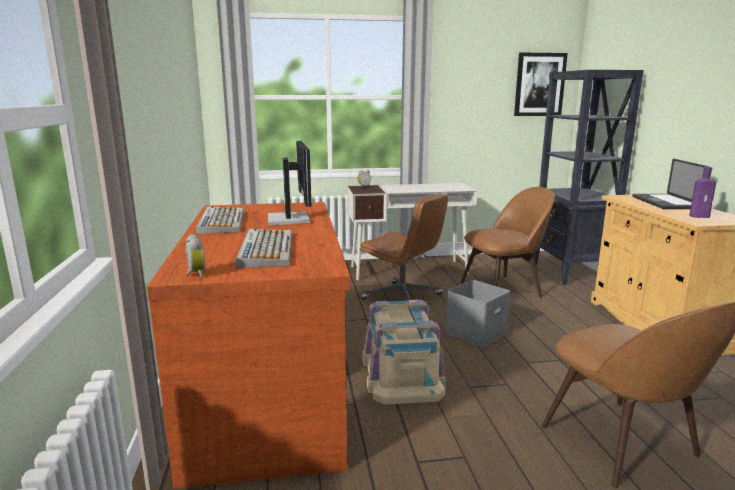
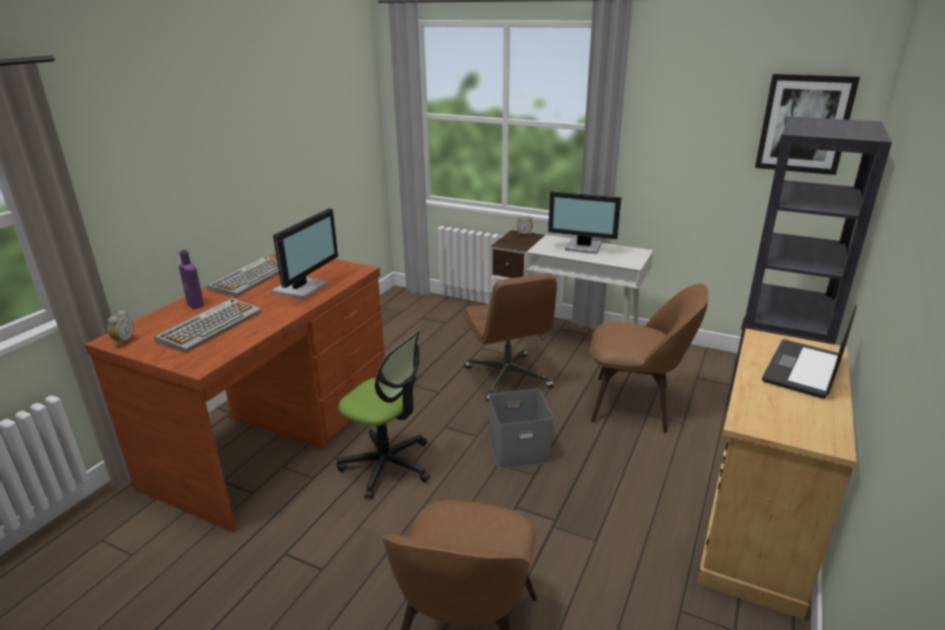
camera: 35 degrees right, 10 degrees up
beige storage box [362,300,446,405] -> office chair [337,331,430,499]
purple bottle [689,167,716,218] -> purple bottle moved to [179,250,204,309]
none -> monitor [548,191,622,254]

